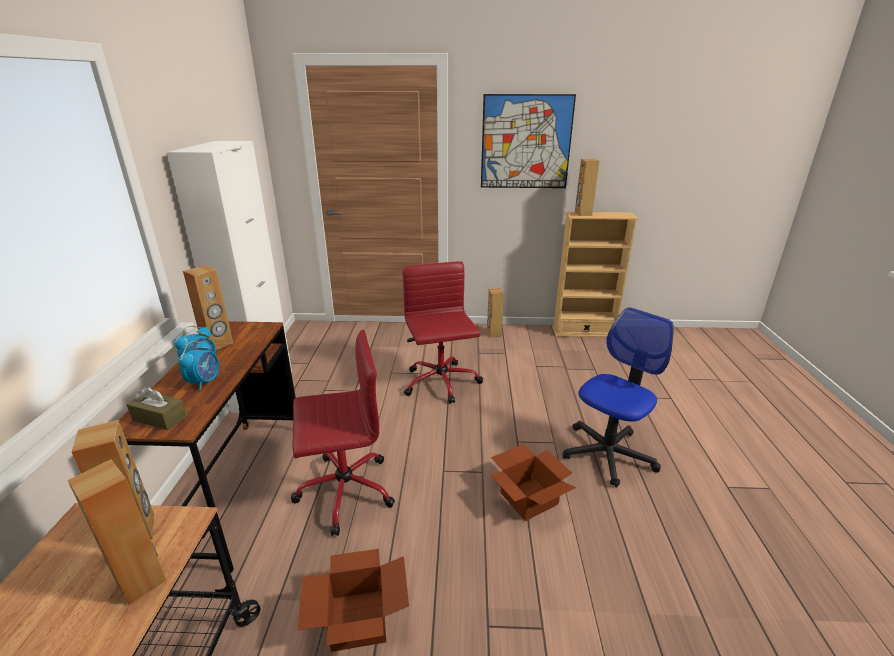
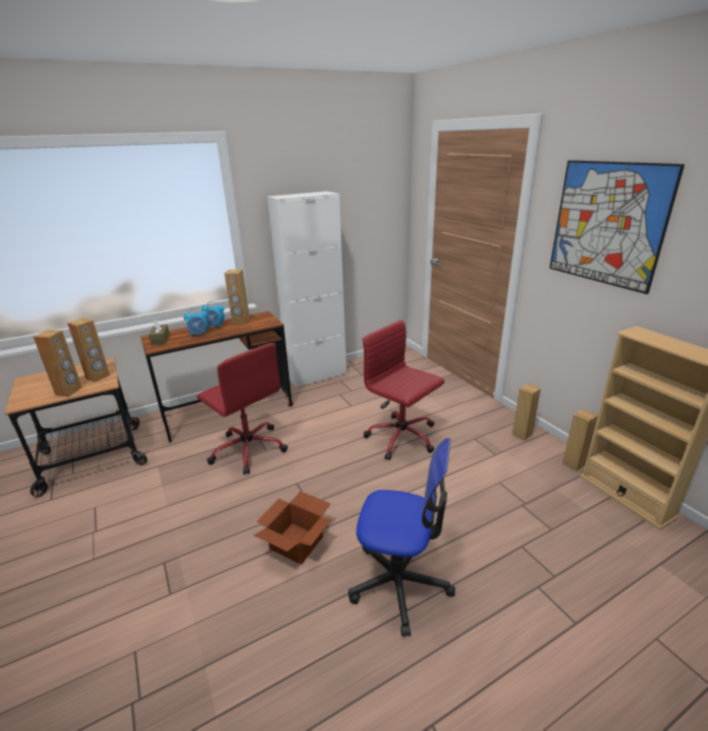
camera: 60 degrees right, 0 degrees up
cardboard box [297,549,409,652] -> none
red office chair [402,261,483,404] -> red office chair turned 90 degrees counterclockwise [363,320,445,460]
brown speaker [575,159,599,216] -> brown speaker moved to [562,409,598,471]

